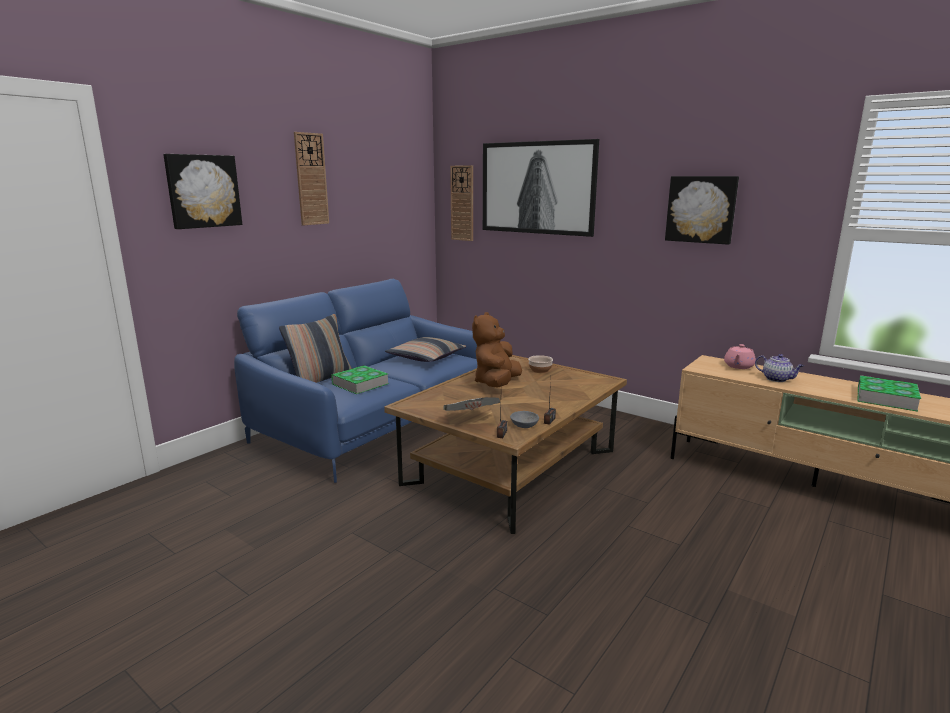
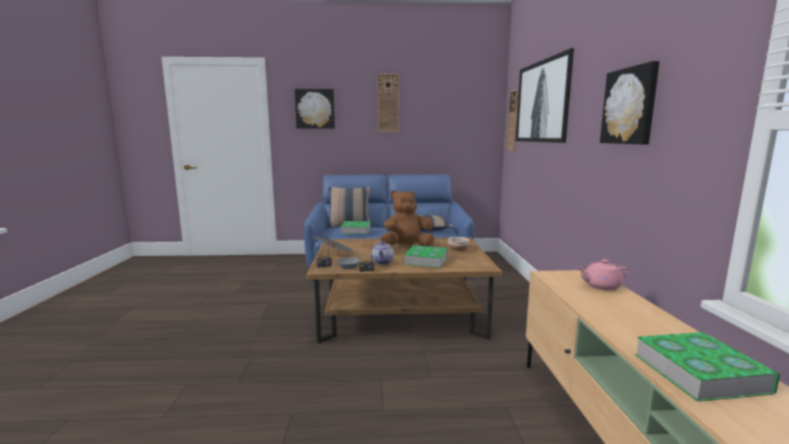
camera: 50 degrees right, 5 degrees down
teapot [755,354,804,382] -> teapot moved to [372,241,394,265]
none -> book [404,245,448,268]

